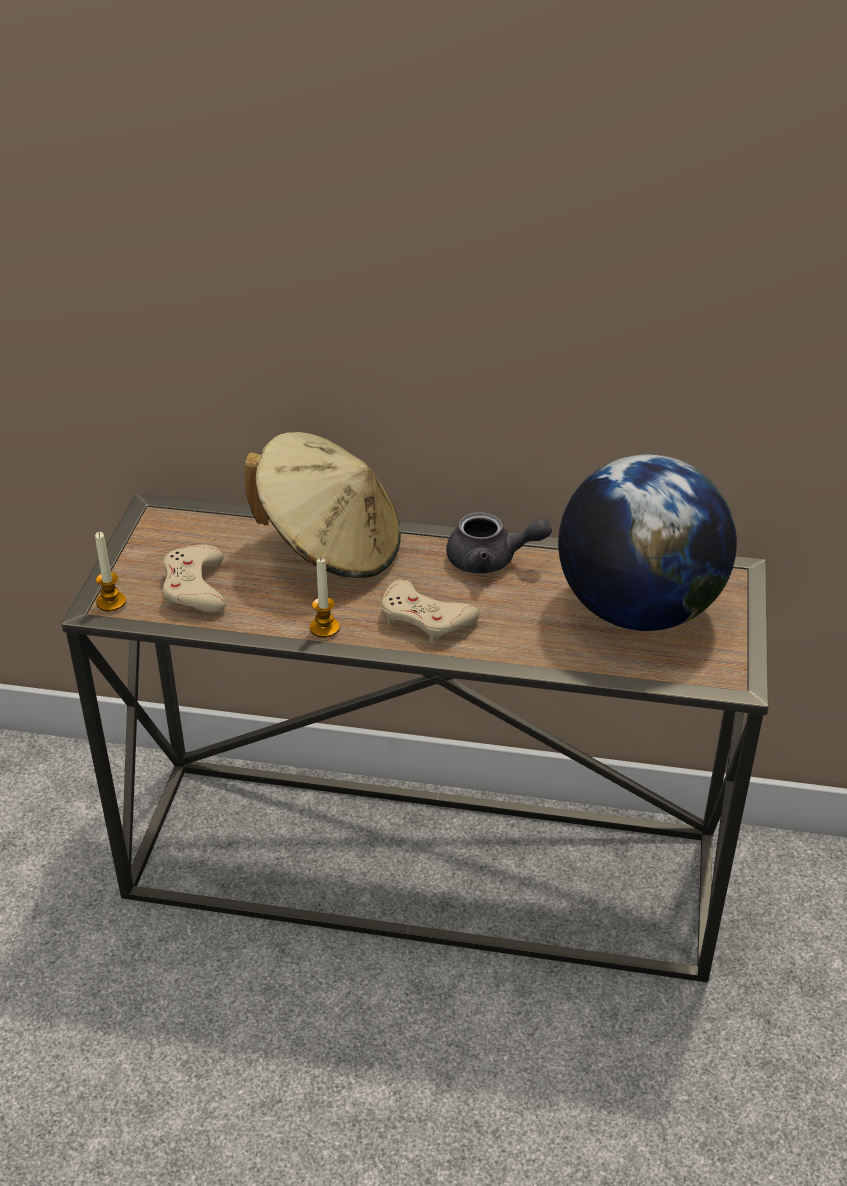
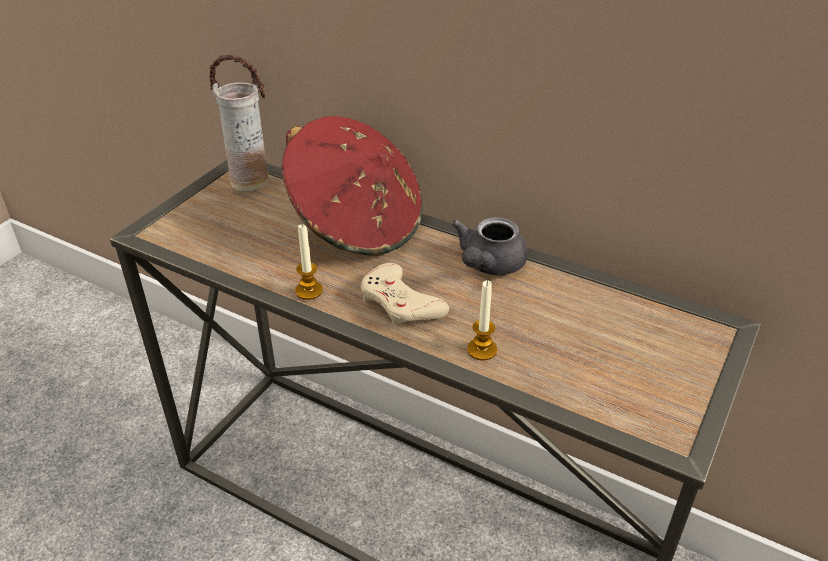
camera: 20 degrees right, 0 degrees up
candle [95,532,126,611] -> candle moved to [467,280,497,360]
beige game controller [163,545,226,613] -> none
beige hat [244,432,401,578] -> red hat [282,116,422,256]
grey teapot [446,512,552,573] -> grey teapot turned 90 degrees clockwise [451,217,528,275]
globe [558,454,737,631] -> none
none -> vase [209,54,269,191]

